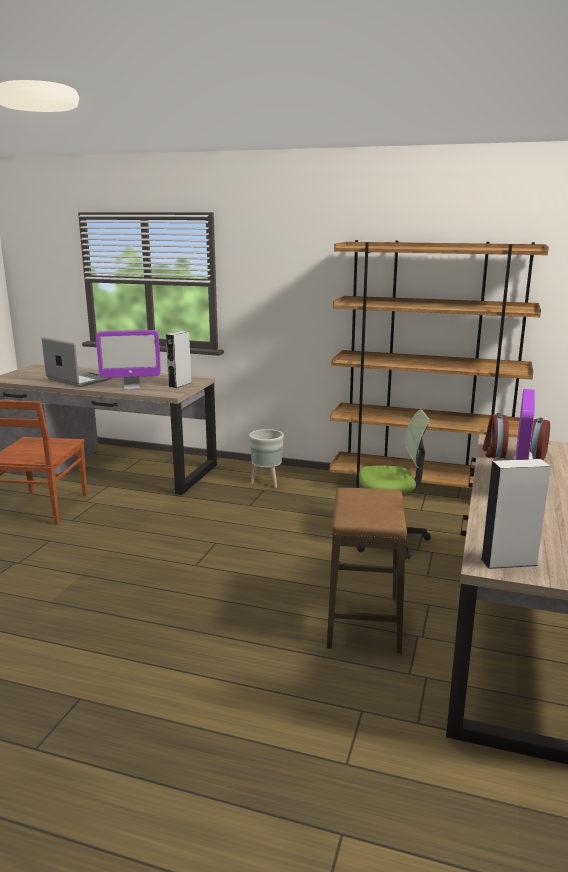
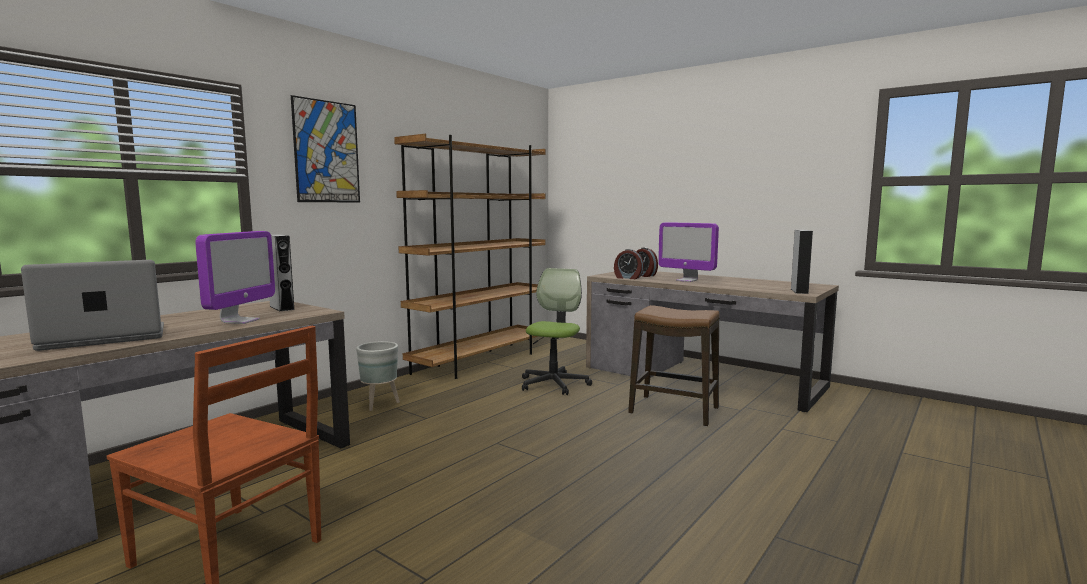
camera: 70 degrees left, 10 degrees down
none -> picture [291,95,360,202]

